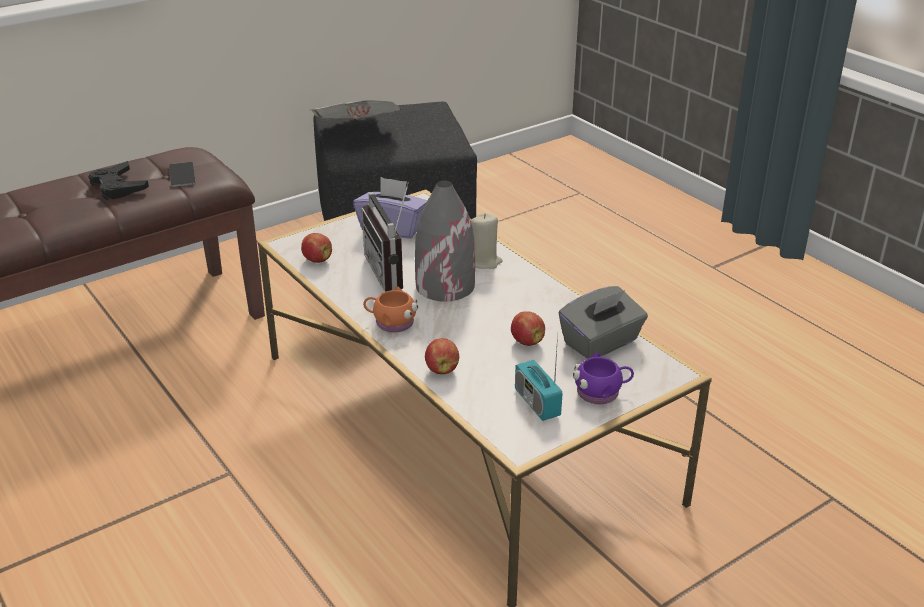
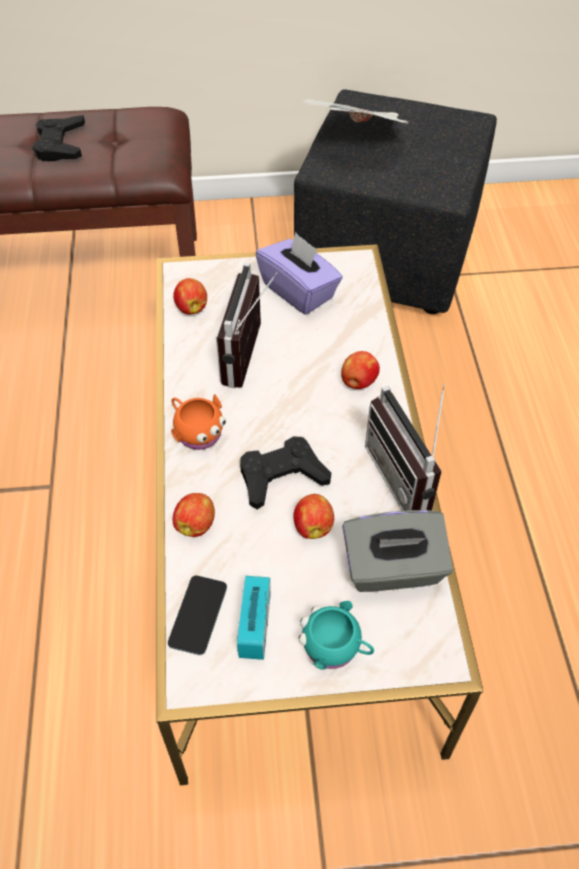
camera: 30 degrees right, 20 degrees up
phone [169,162,196,187] -> phone moved to [168,575,227,655]
grey vase [415,181,475,302] -> none
beige candle [471,214,503,269] -> apple [341,351,380,389]
purple mug [573,352,634,404] -> turquoise mug [299,601,374,670]
none -> black game controller [240,436,331,509]
none -> radio [365,383,445,511]

